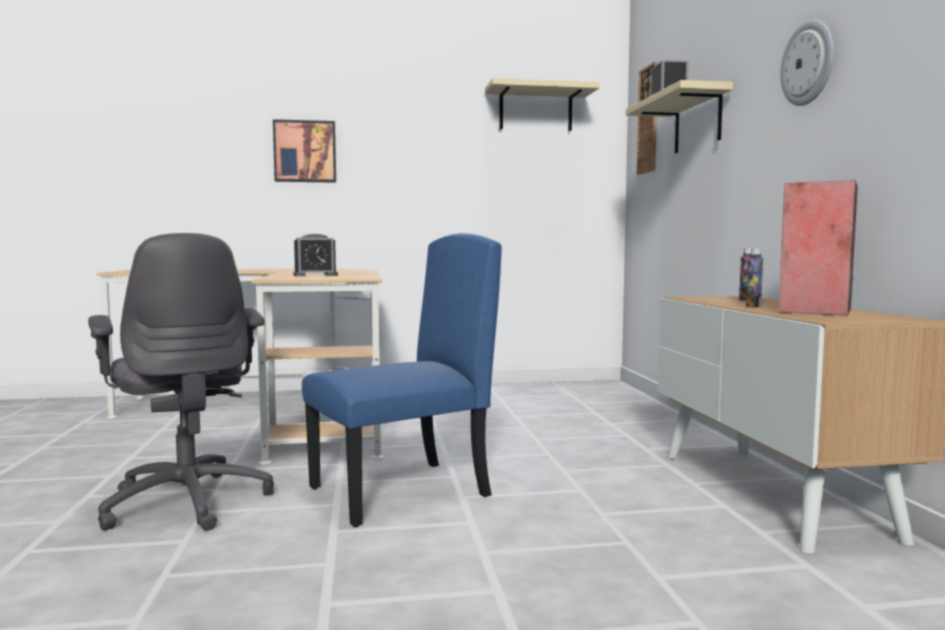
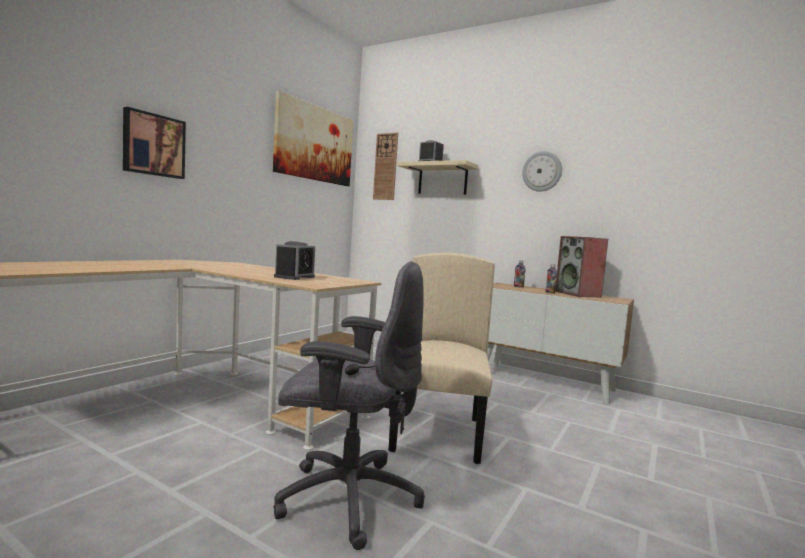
camera: 50 degrees left, 0 degrees up
blue chair [302,233,502,527] -> beige chair [389,253,495,464]
beige shelf [485,78,600,131] -> picture [273,91,353,186]

